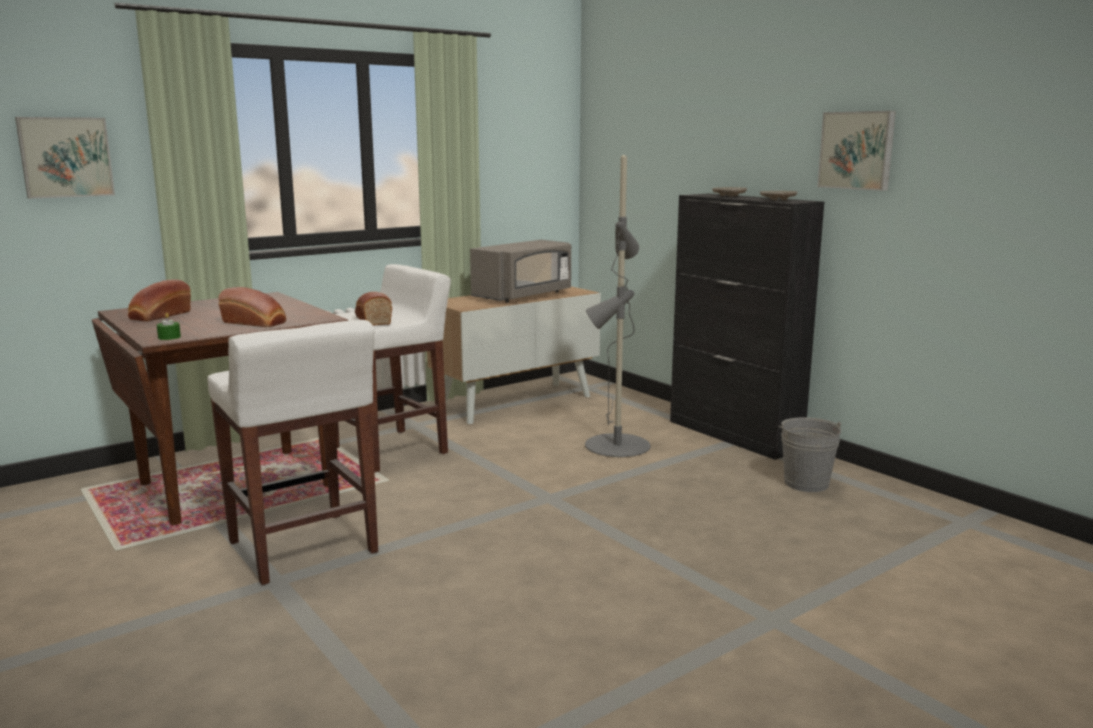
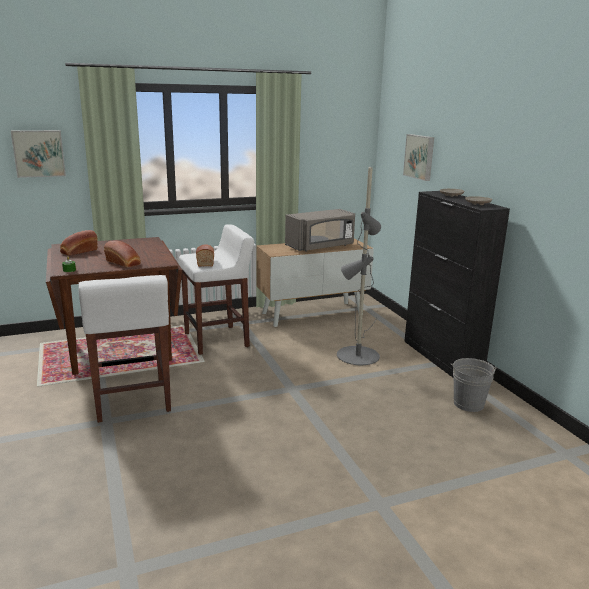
camera: 15 degrees right, 5 degrees up
picture [817,111,896,191] -> picture moved to [403,134,434,181]

